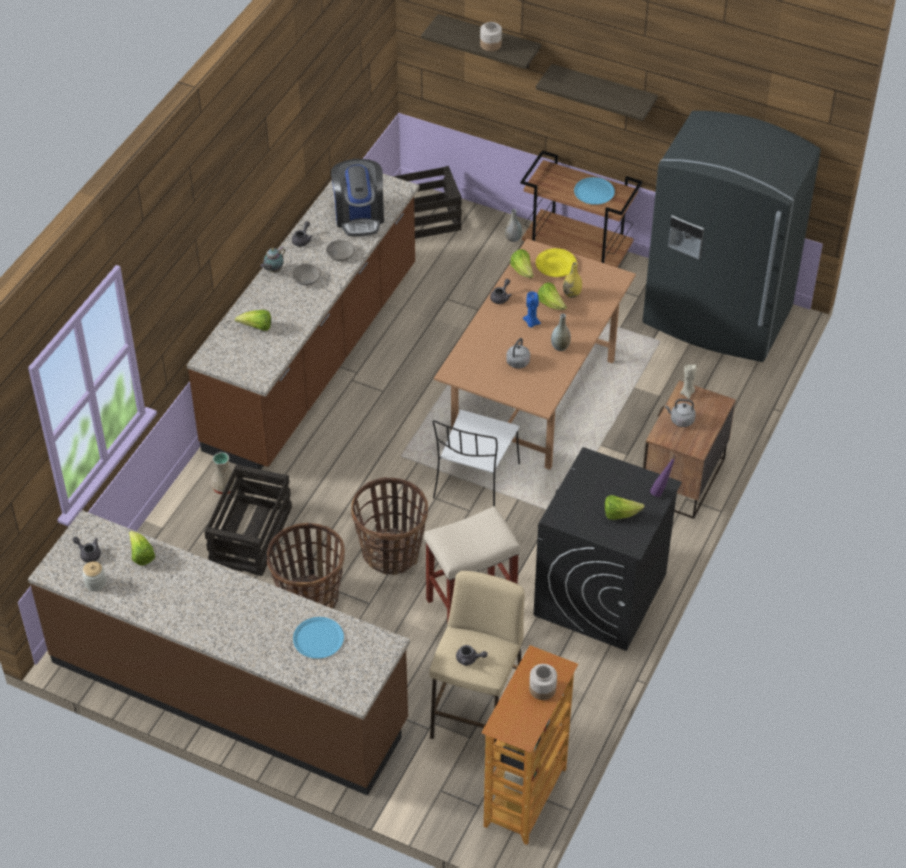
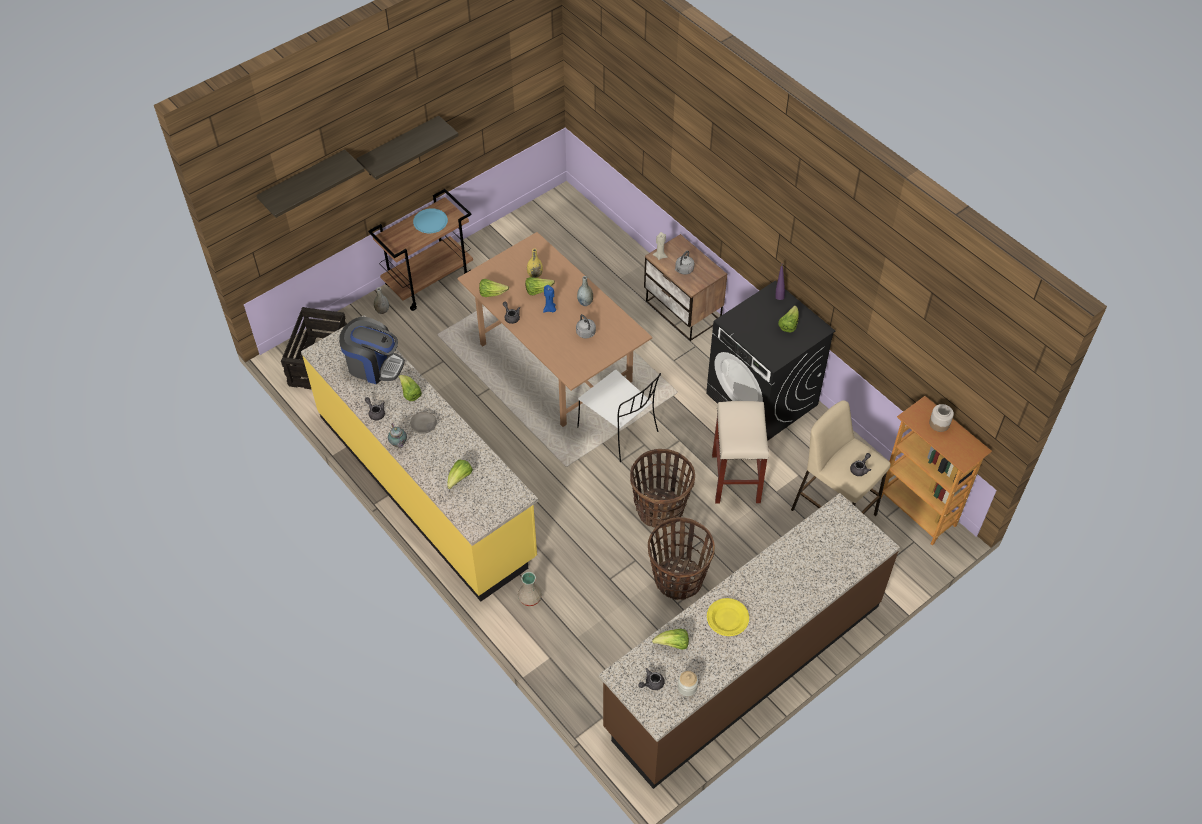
camera: 65 degrees left, 5 degrees up
brown counter [187,174,419,470] -> yellow counter [301,315,538,601]
crate [205,464,292,576] -> none
blue plate [293,617,344,659] -> none
grey bowl [326,240,355,261] -> lettuce [398,375,422,401]
jar [480,22,502,51] -> none
yellow plate [536,248,577,277] -> yellow plate moved to [707,598,749,636]
grey fridge [643,111,821,362] -> none

